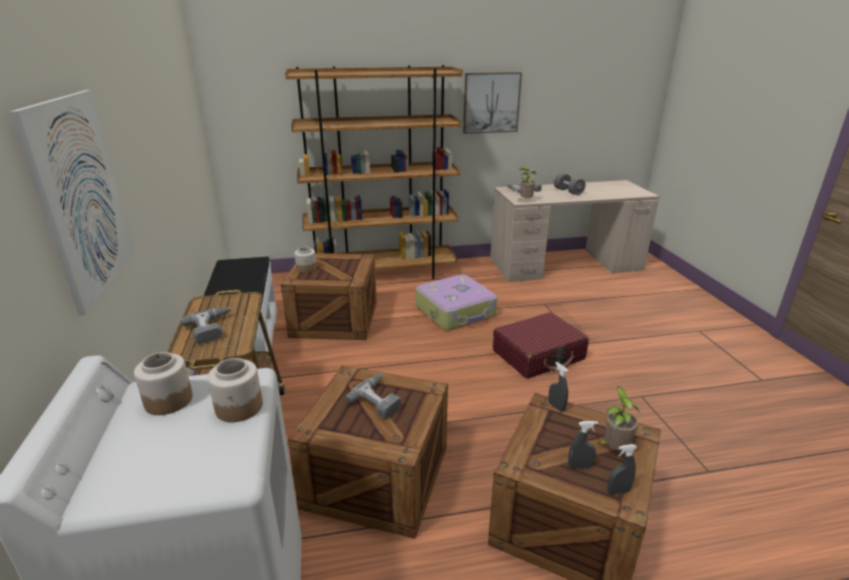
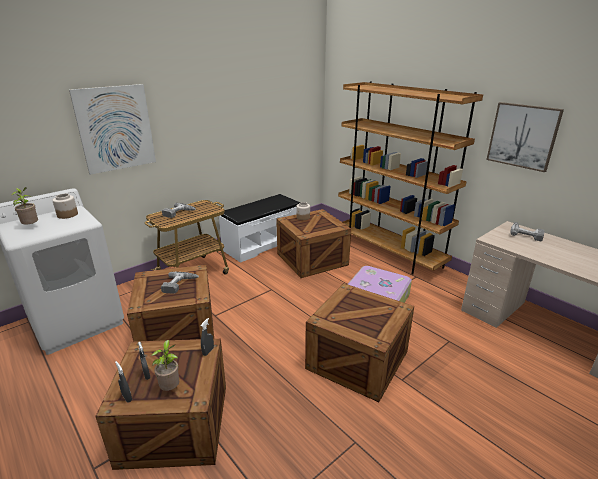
camera: 60 degrees right, 0 degrees up
jar [207,358,263,422] -> none
red suitcase [493,312,589,379] -> crate [305,283,414,402]
potted plant [518,166,536,201] -> potted plant moved to [12,187,38,224]
grey dumbbell [554,173,586,195] -> none

